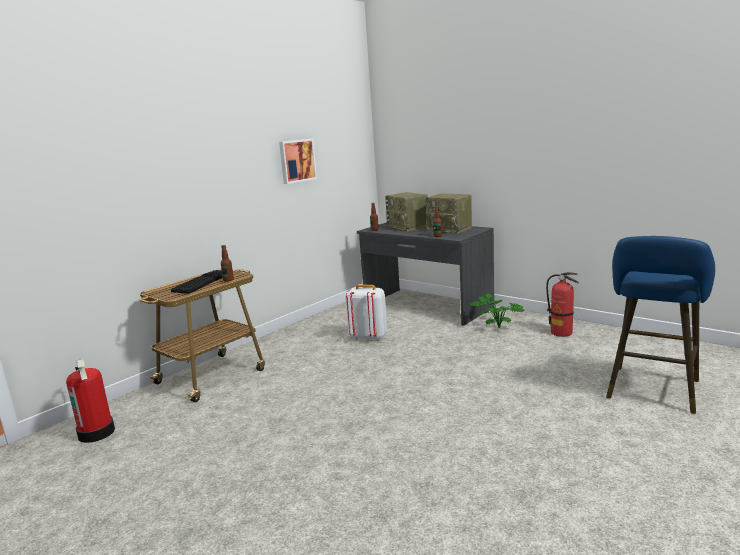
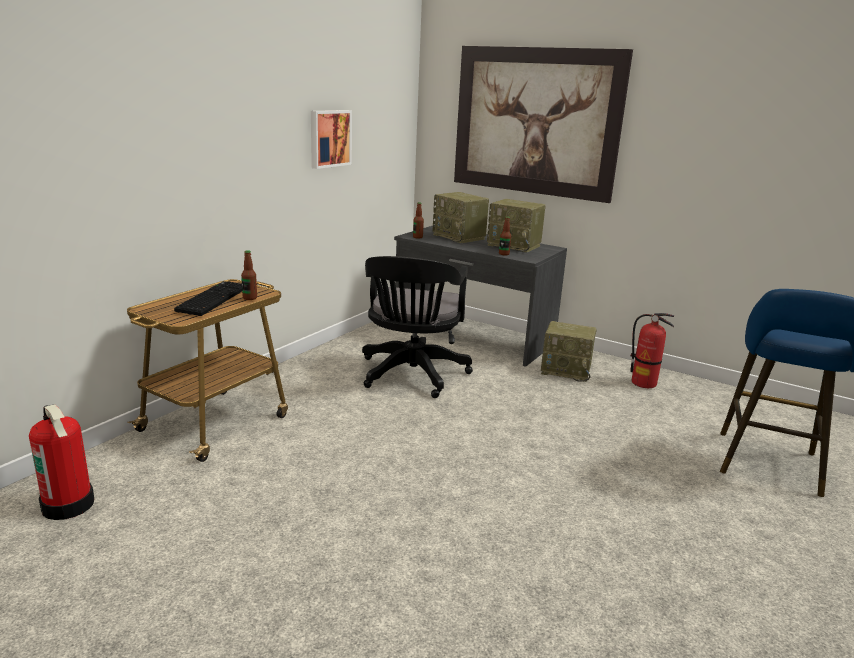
camera: 10 degrees left, 5 degrees up
white backpack [345,284,387,341] -> black office chair [362,256,473,398]
potted plant [469,294,524,328] -> radio [541,321,597,382]
none -> picture [454,46,633,203]

